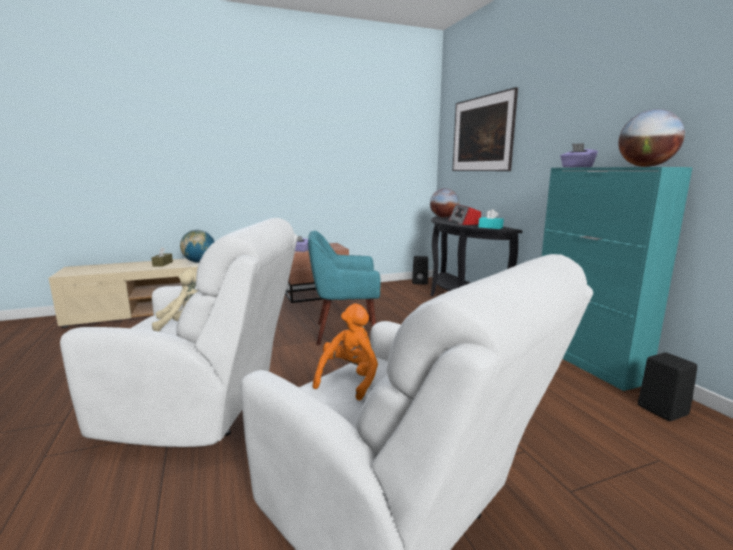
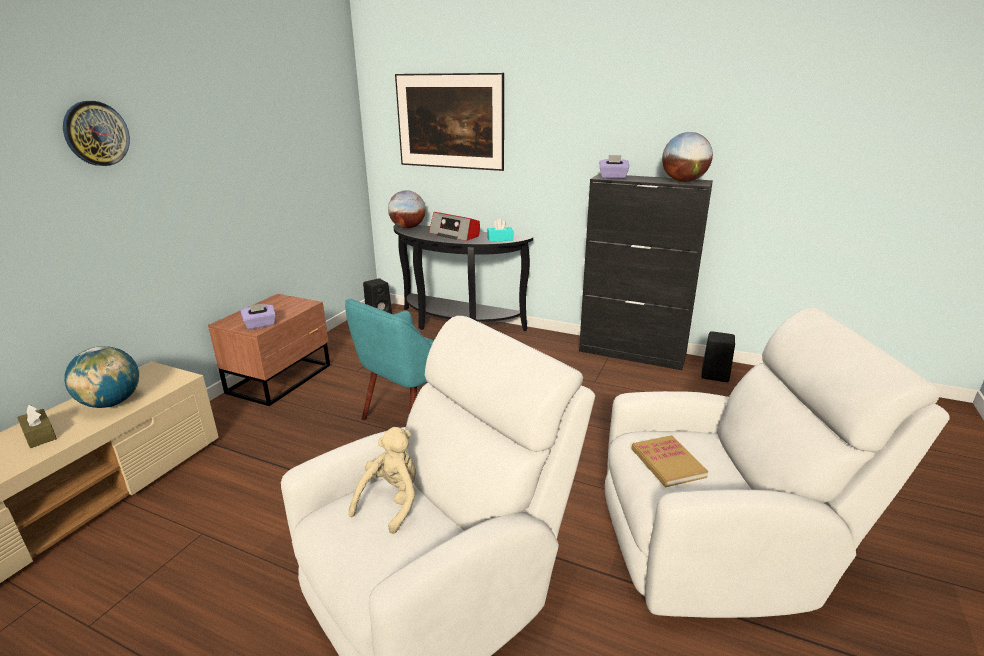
camera: 45 degrees left, 10 degrees up
orange plush toy [313,303,378,401] -> book [632,435,708,487]
turquoise cabinet [541,167,693,391] -> black cabinet [579,174,713,370]
none -> wall clock [63,101,130,166]

